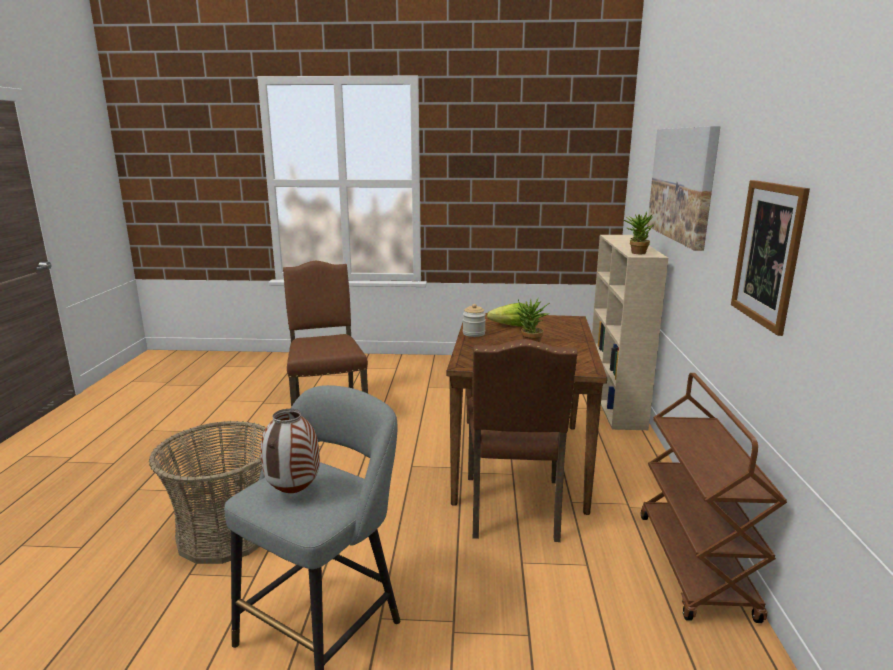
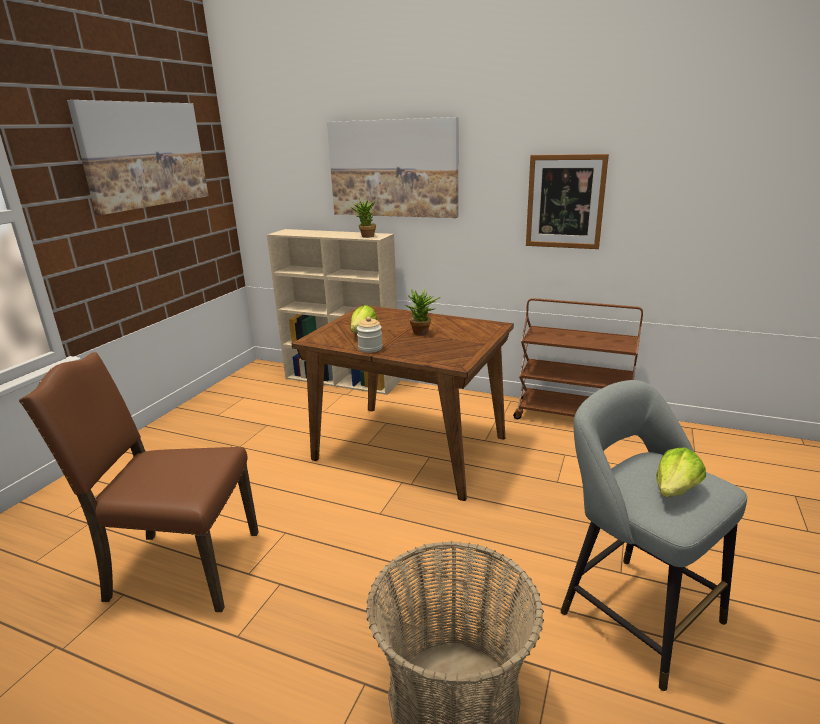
camera: 70 degrees left, 5 degrees up
vase [261,409,320,493] -> lettuce [656,447,706,497]
brown chair [468,339,578,542] -> none
none -> picture [67,100,208,215]

